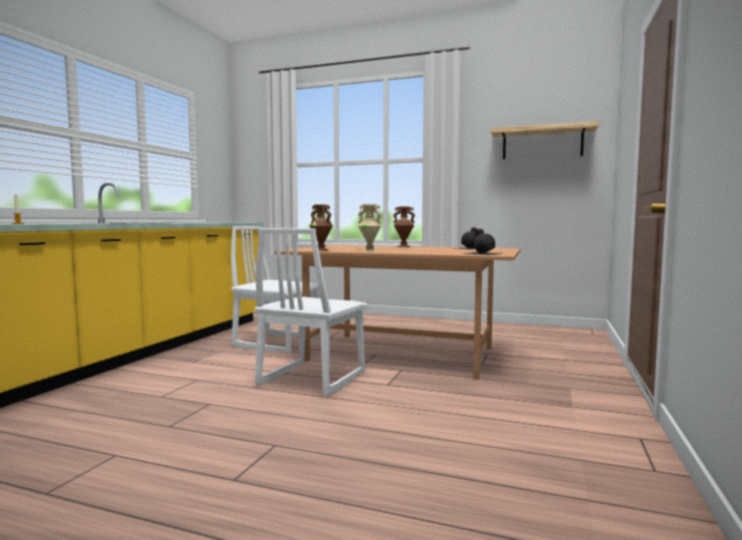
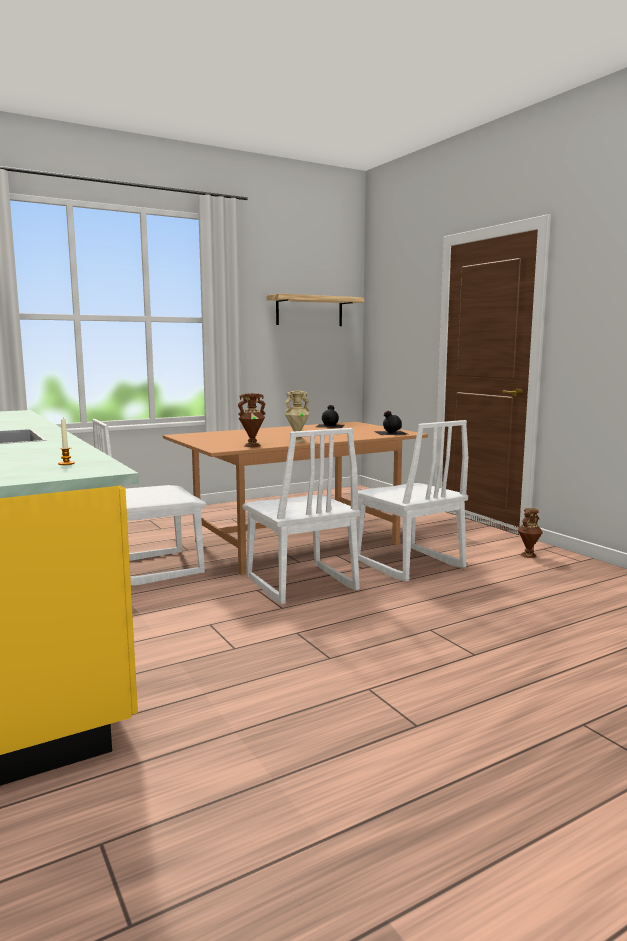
camera: 50 degrees left, 5 degrees up
brown vase [393,207,415,247] -> brown vase moved to [518,508,543,558]
none -> white chair [356,420,468,582]

